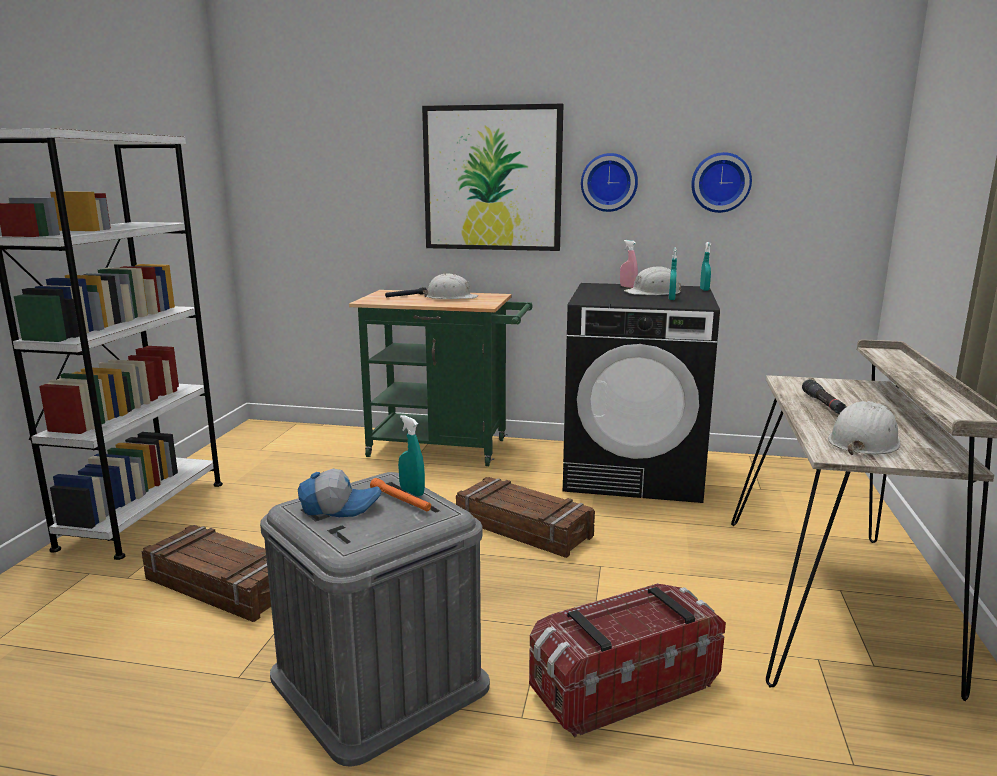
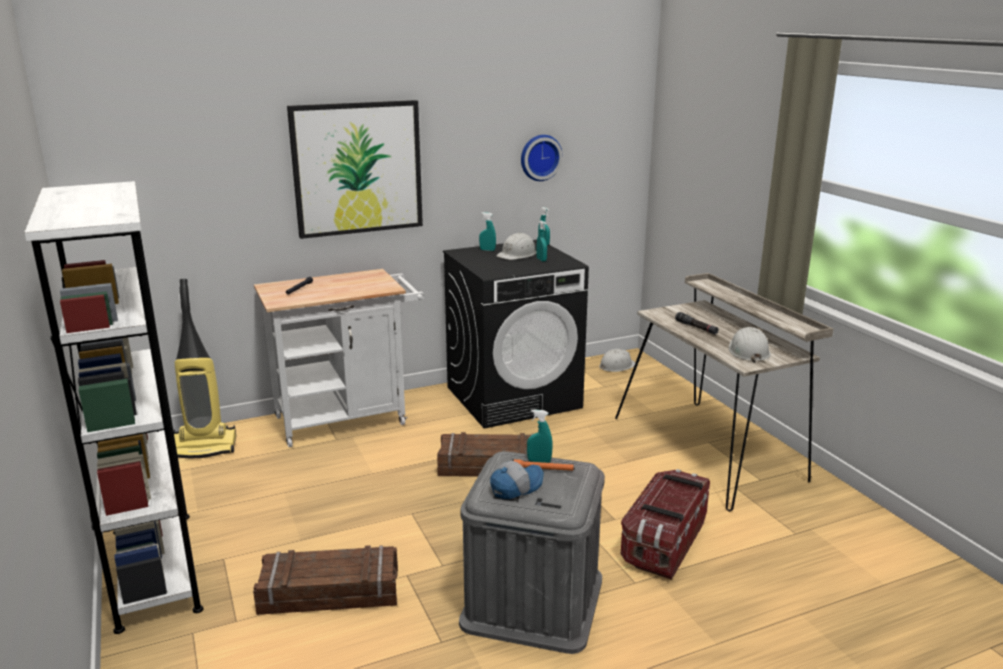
camera: 35 degrees left, 5 degrees up
green cart [349,290,533,466] -> white cart [254,269,424,447]
white hard hat [422,273,478,299] -> white hard hat moved to [599,349,636,372]
wall clock [581,153,638,212] -> none
pink spray bottle [620,240,638,288] -> turquoise spray bottle [479,212,496,251]
none -> vacuum cleaner [173,279,236,458]

